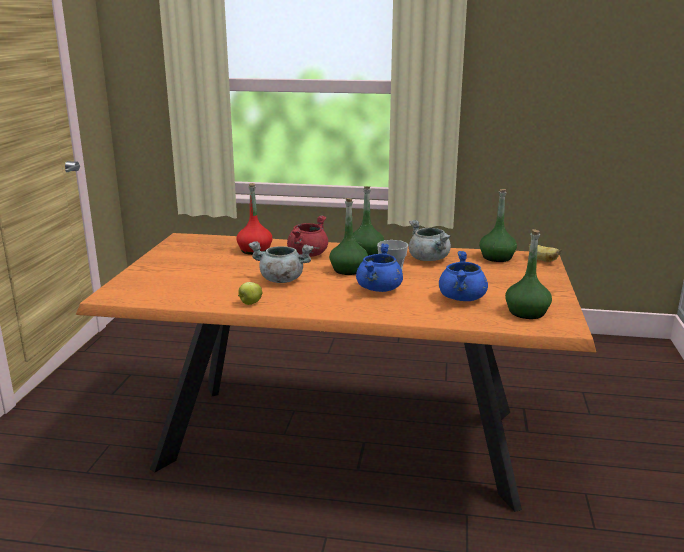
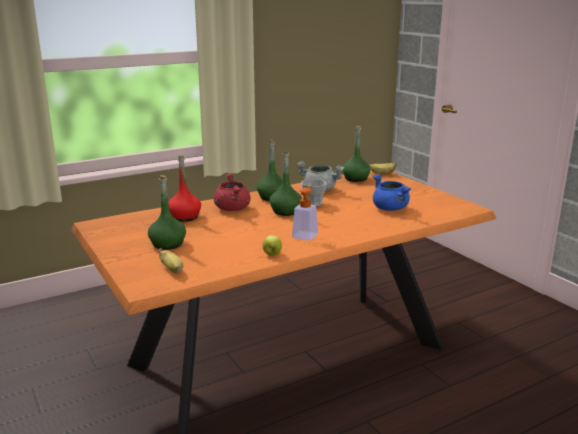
camera: 40 degrees left, 0 degrees up
grey cooking pot [248,241,313,283] -> none
blue cooking pot [356,243,403,292] -> none
green bottle [505,229,552,319] -> green bottle moved to [148,175,186,250]
none -> banana [158,248,183,273]
none -> soap dispenser [292,185,318,241]

